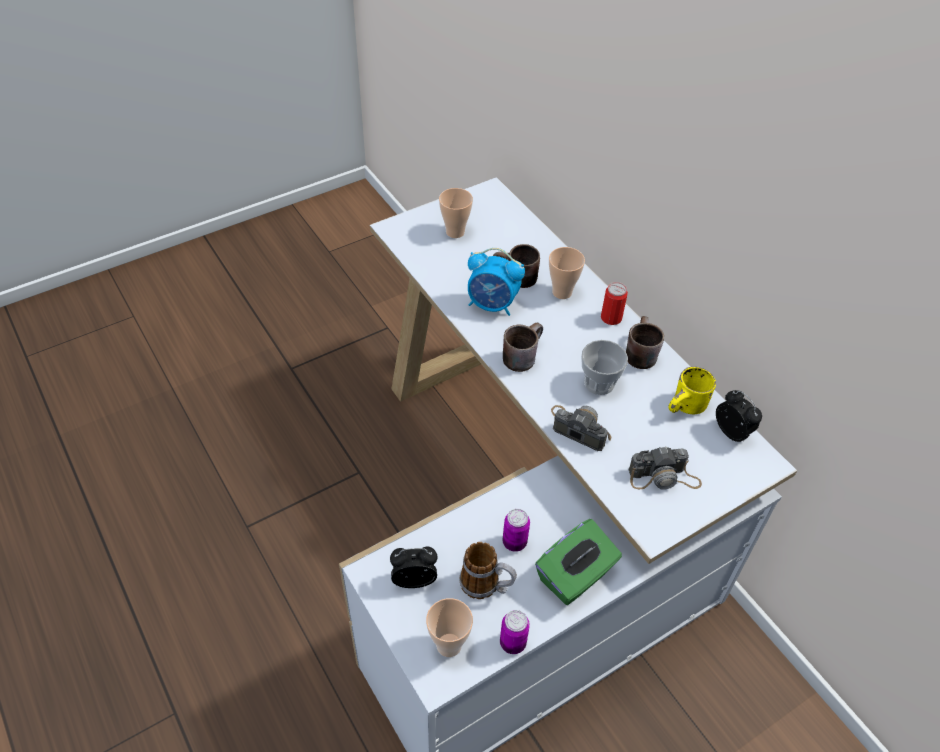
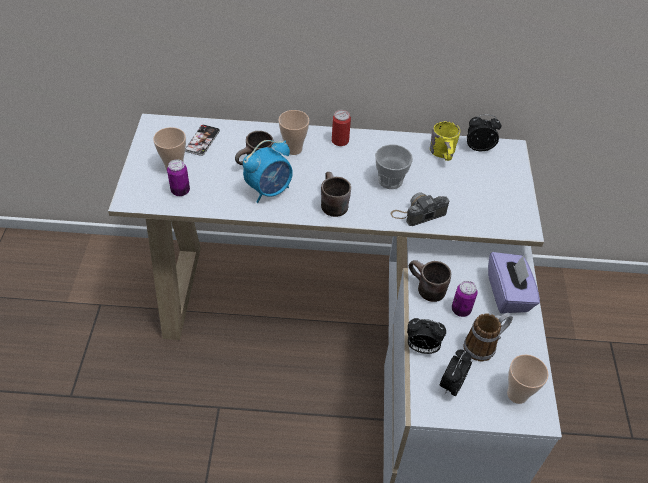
camera: 55 degrees left, 0 degrees up
can [500,610,530,654] -> can moved to [167,160,190,196]
green tissue box [535,519,622,605] -> purple tissue box [488,252,540,314]
brown mug [626,316,664,369] -> brown mug moved to [409,260,451,302]
camera [628,446,702,490] -> none
none -> phone [185,125,220,156]
none -> alarm clock [407,318,446,354]

